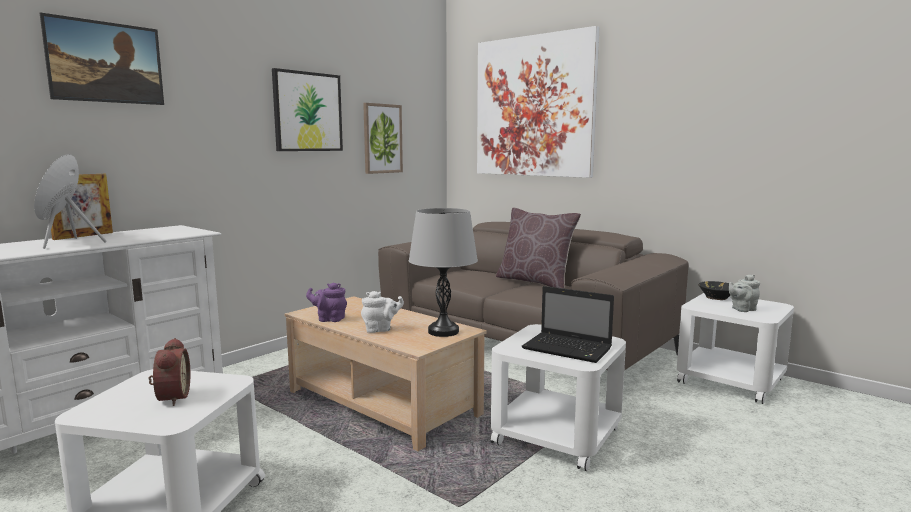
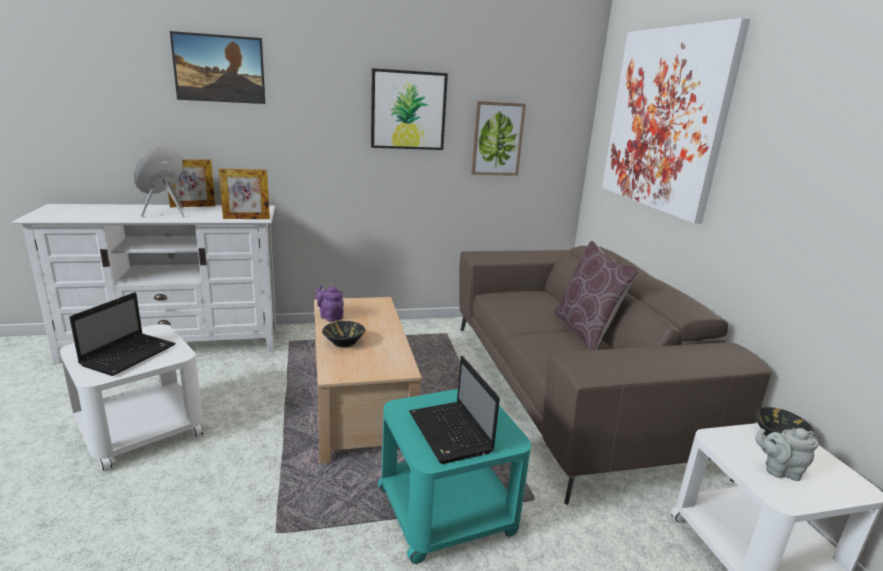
camera: 35 degrees right, 10 degrees up
alarm clock [149,338,190,406] -> laptop [69,292,176,376]
white teapot [361,291,404,333] -> black bowl [322,321,365,348]
grey table lamp [409,208,478,337] -> none
white side table [491,324,626,471] -> turquoise side table [378,389,531,564]
none -> picture frame [219,169,270,219]

